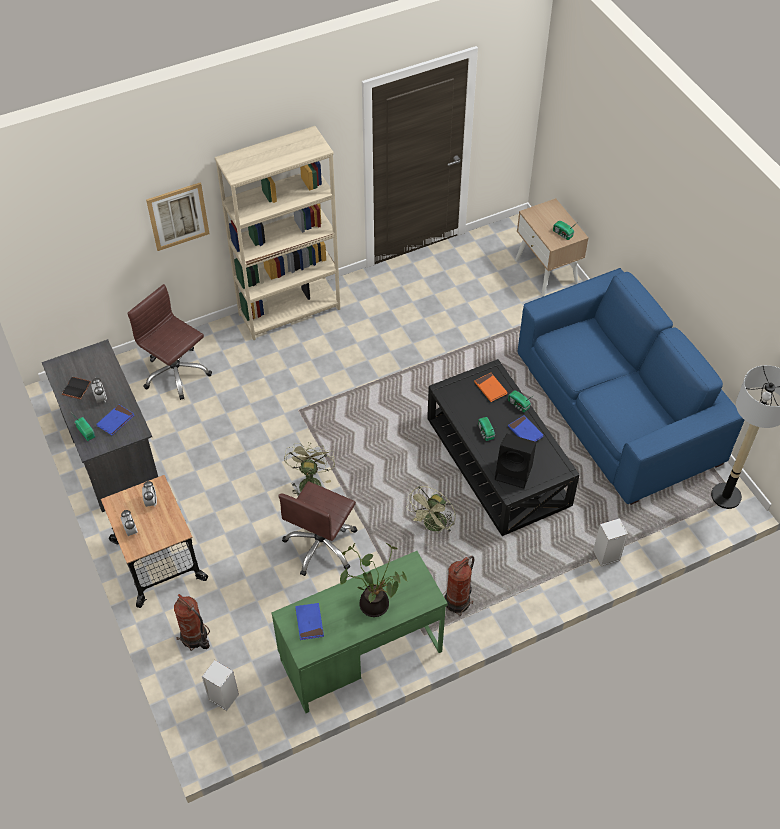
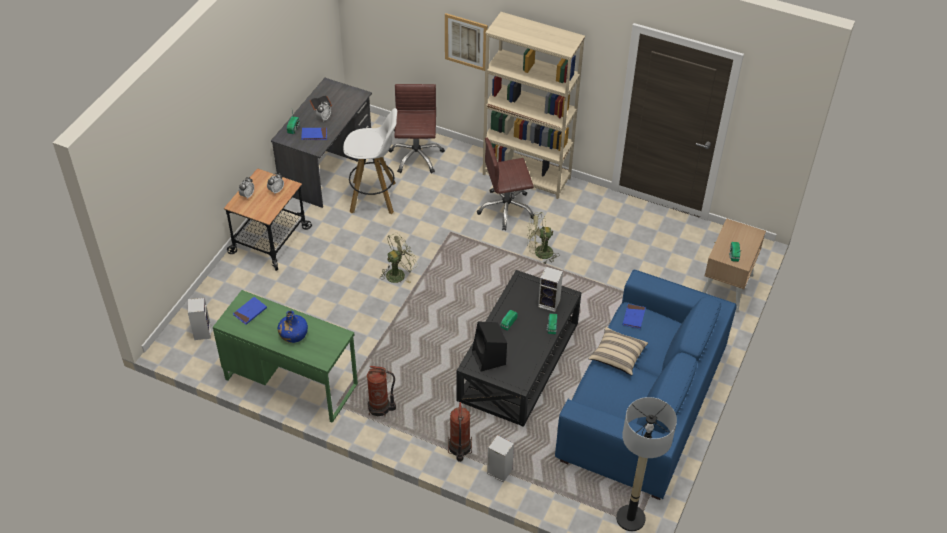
camera: 50 degrees right, 5 degrees down
fire extinguisher [174,594,210,651] -> fire extinguisher moved to [448,402,472,462]
brown office chair [278,481,357,576] -> brown office chair moved to [477,137,535,230]
potted plant [340,542,407,617] -> blue bottle [278,310,308,343]
green fan [406,486,456,534] -> green fan moved to [527,212,558,264]
orange book [474,373,507,402] -> speaker [538,267,563,312]
blue book [508,415,543,442] -> blue book moved to [623,304,646,329]
none -> white stool [343,108,397,214]
none -> beige pillow [589,327,648,376]

